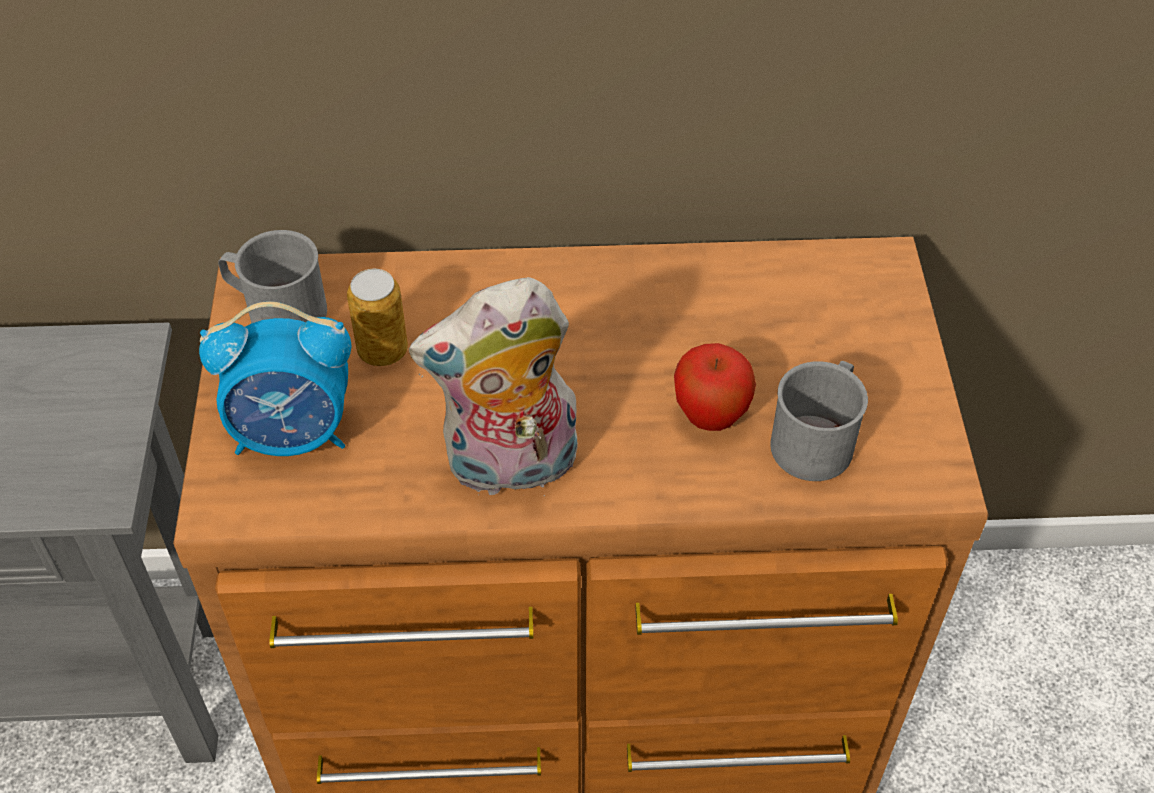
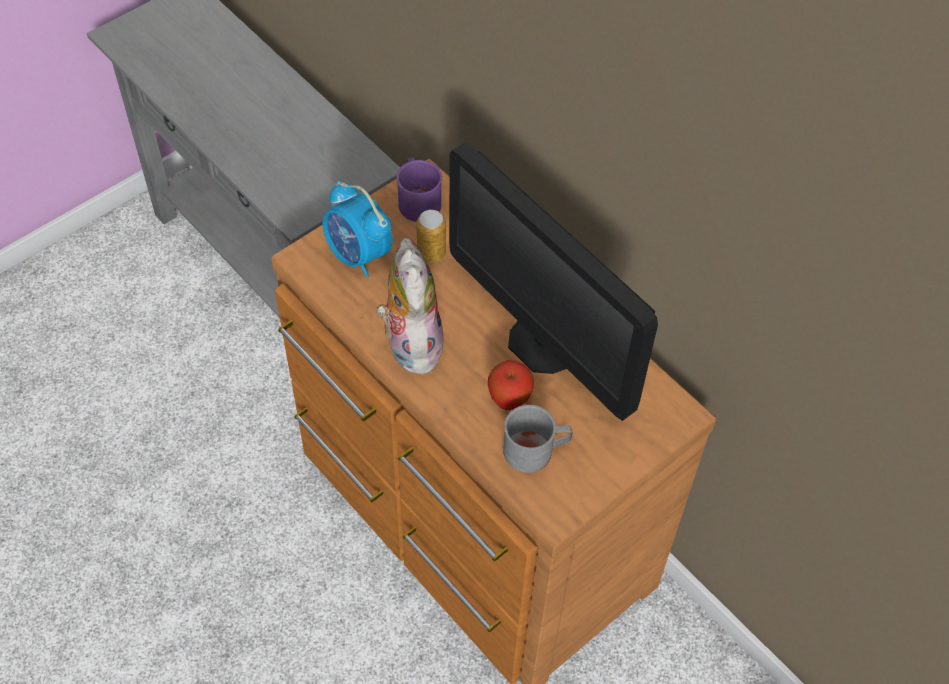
camera: 50 degrees right, 5 degrees up
grey mug [218,230,327,323] -> purple mug [397,158,442,222]
plush toy [409,277,578,496] -> plush toy turned 45 degrees clockwise [377,238,445,375]
none -> monitor [449,142,658,421]

